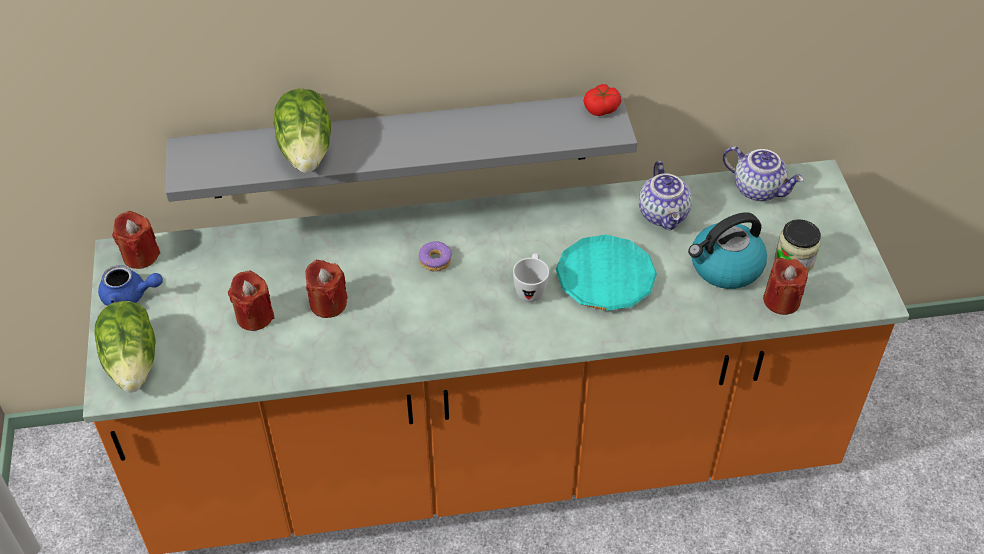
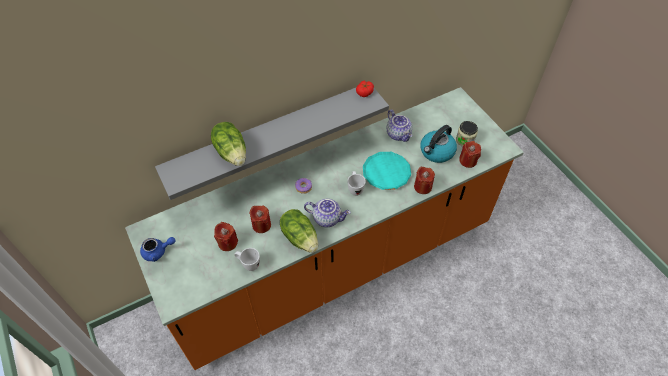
camera: 20 degrees left, 5 degrees up
lettuce [94,301,156,393] -> lettuce moved to [280,209,318,253]
red candle [112,211,160,269] -> red candle moved to [414,167,435,194]
teapot [723,146,804,201] -> teapot moved to [304,199,351,227]
none -> white mug [234,248,260,271]

